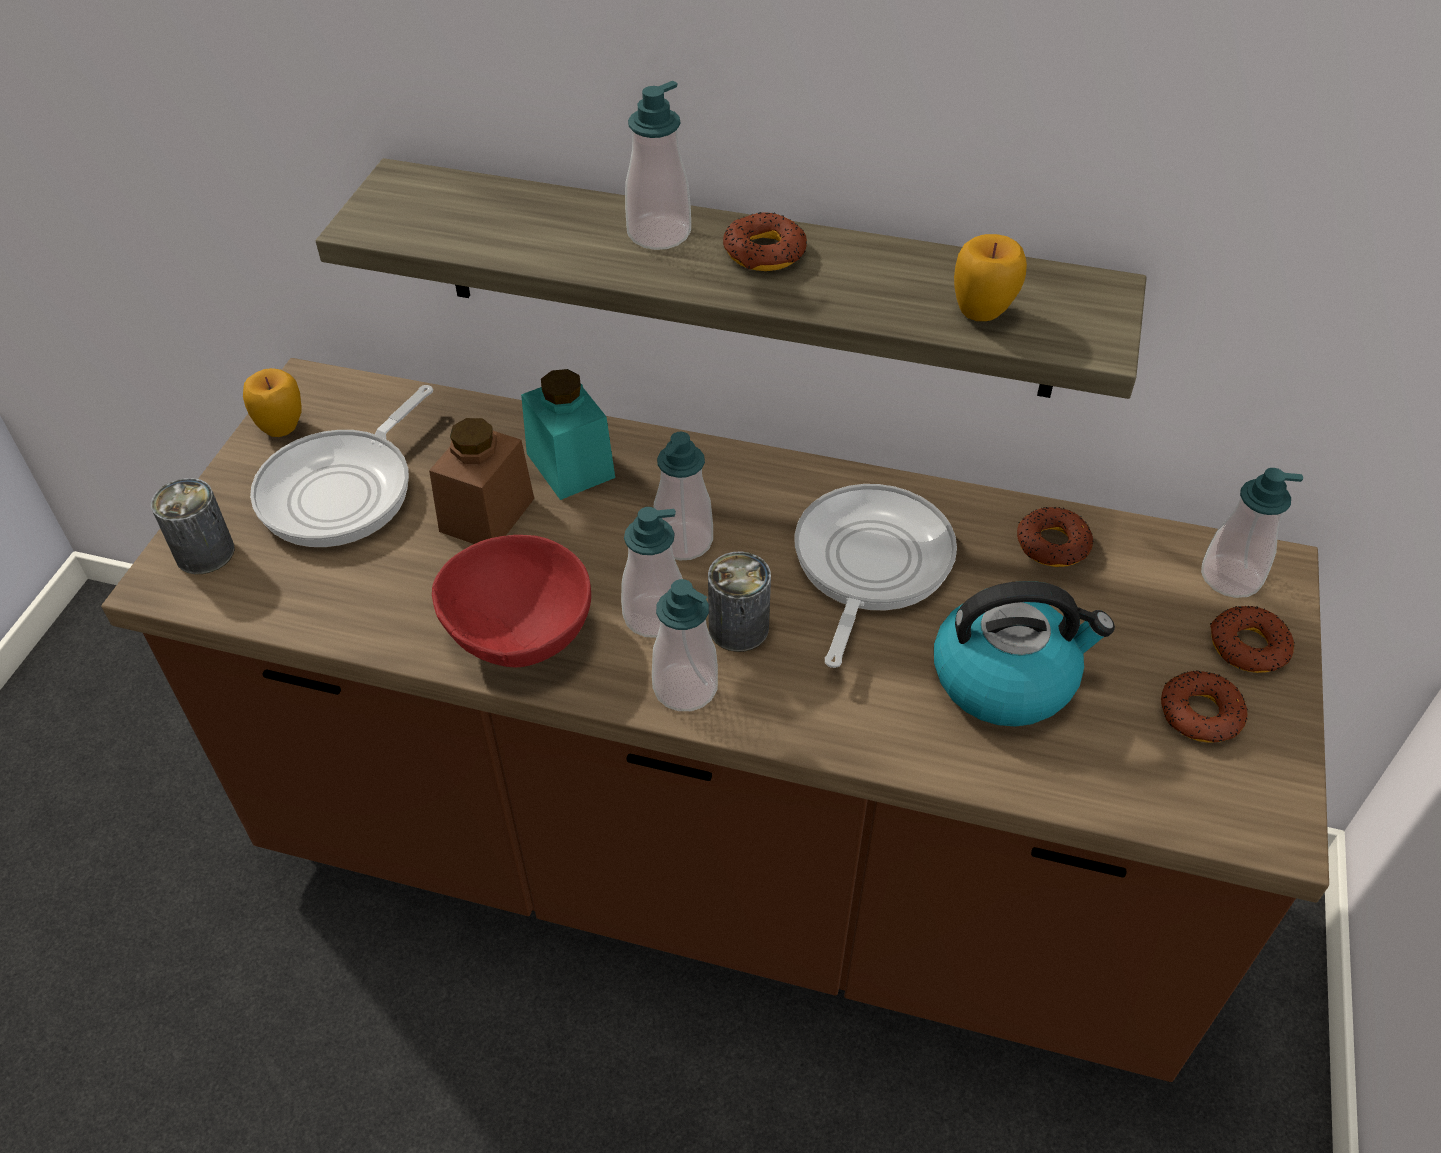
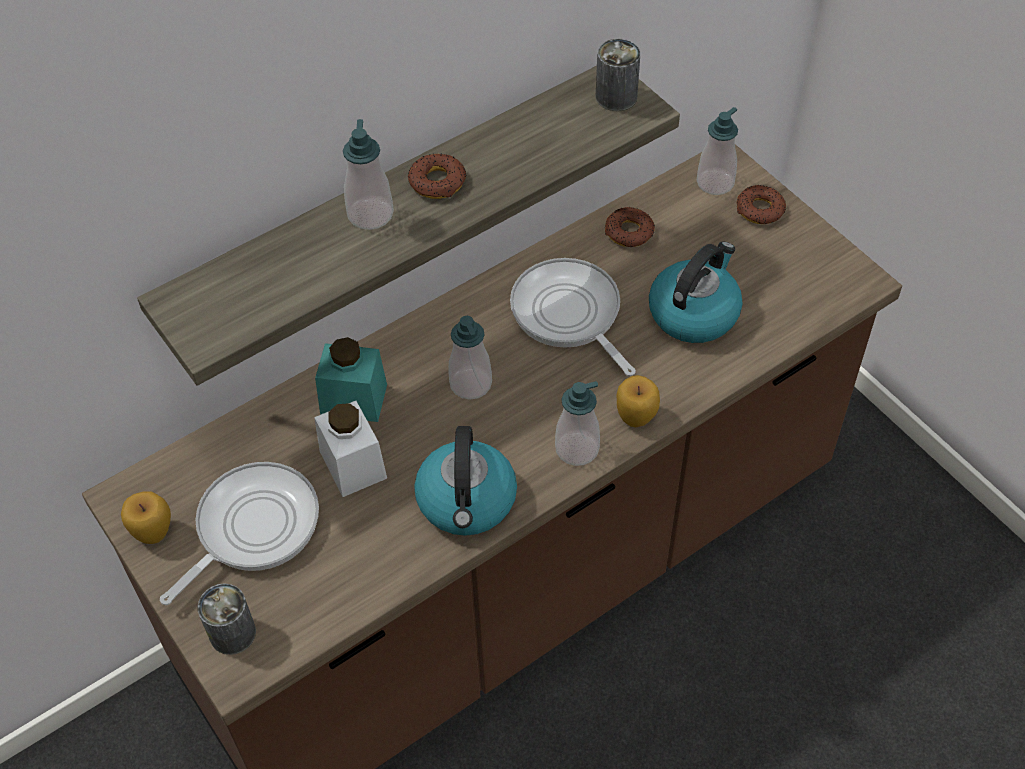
camera: 50 degrees left, 5 degrees up
frying pan [250,385,433,547] -> frying pan turned 120 degrees counterclockwise [160,462,319,605]
brown jar [429,418,534,544] -> white jar [314,401,387,497]
red bowl [432,535,591,668] -> kettle [414,426,517,536]
soap dispenser [621,507,683,638] -> none
can [708,551,771,652] -> can moved to [595,39,641,111]
apple [954,234,1027,321] -> apple moved to [617,375,660,427]
donut [1161,670,1248,743] -> none

